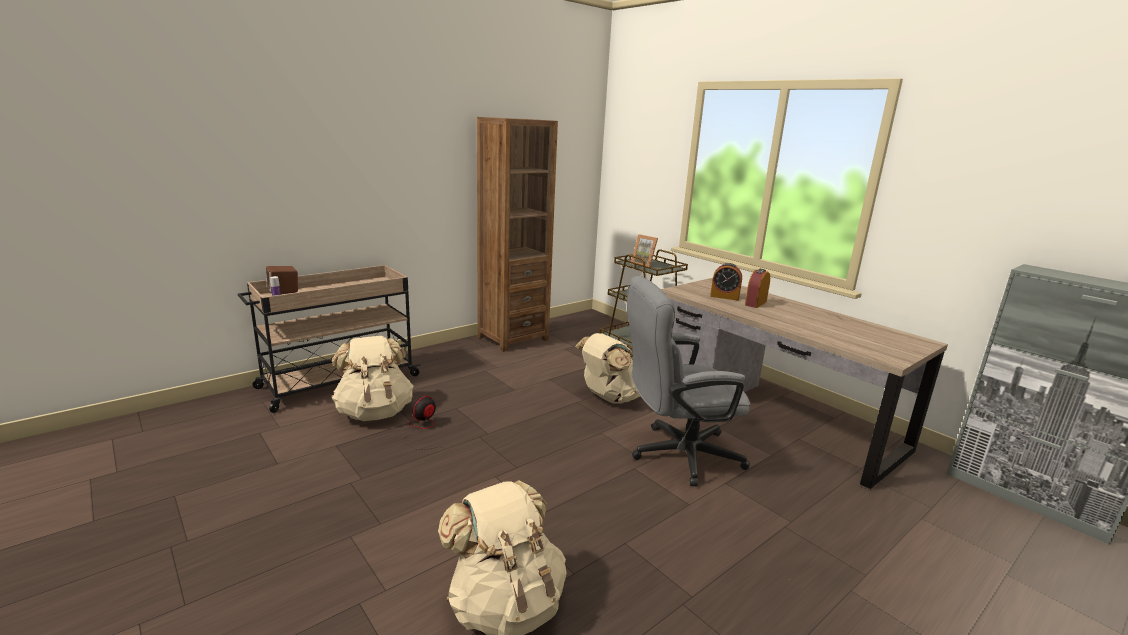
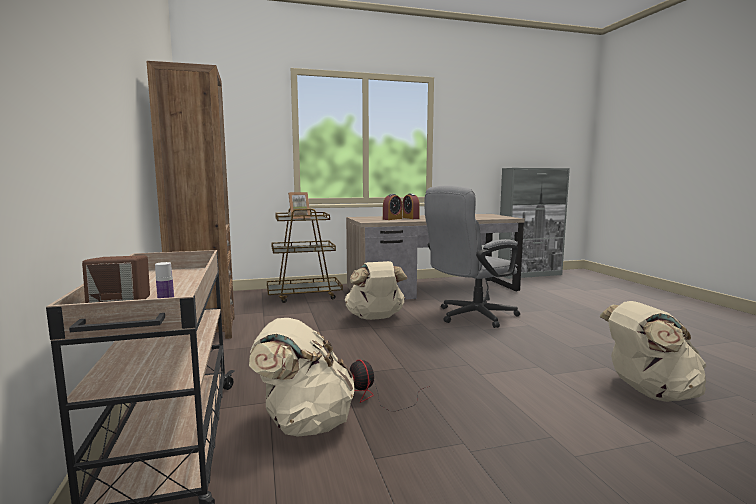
camera: 65 degrees left, 10 degrees down
grey office chair [627,276,751,487] -> grey office chair turned 45 degrees clockwise [425,186,520,328]

